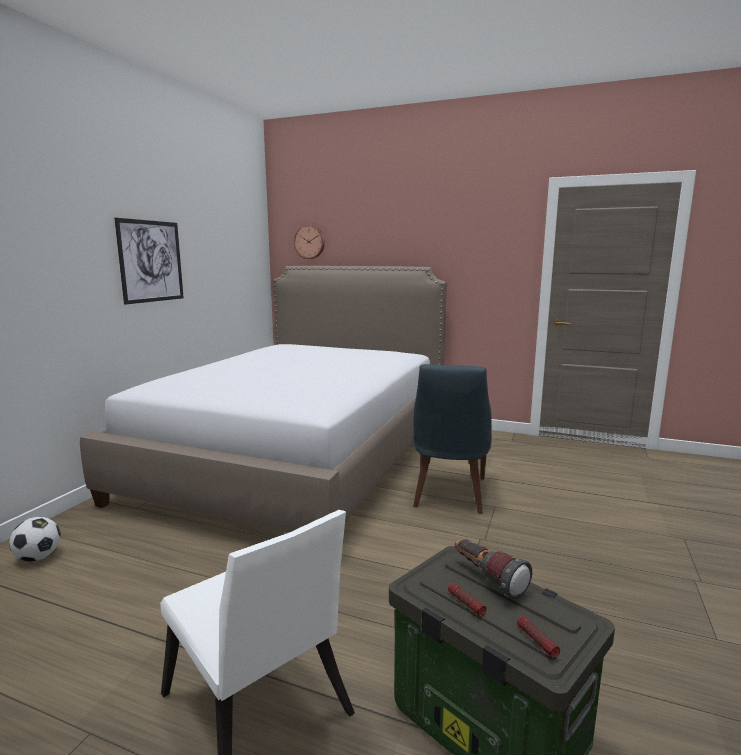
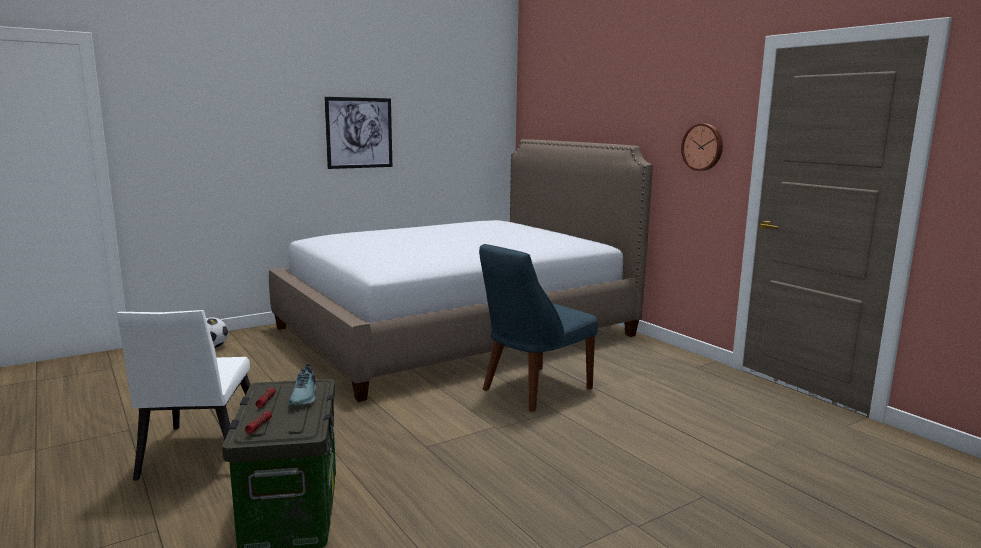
camera: 35 degrees right, 0 degrees up
wall clock [293,225,325,259] -> wall clock moved to [681,124,723,171]
flashlight [455,539,532,599] -> shoe [288,363,317,406]

